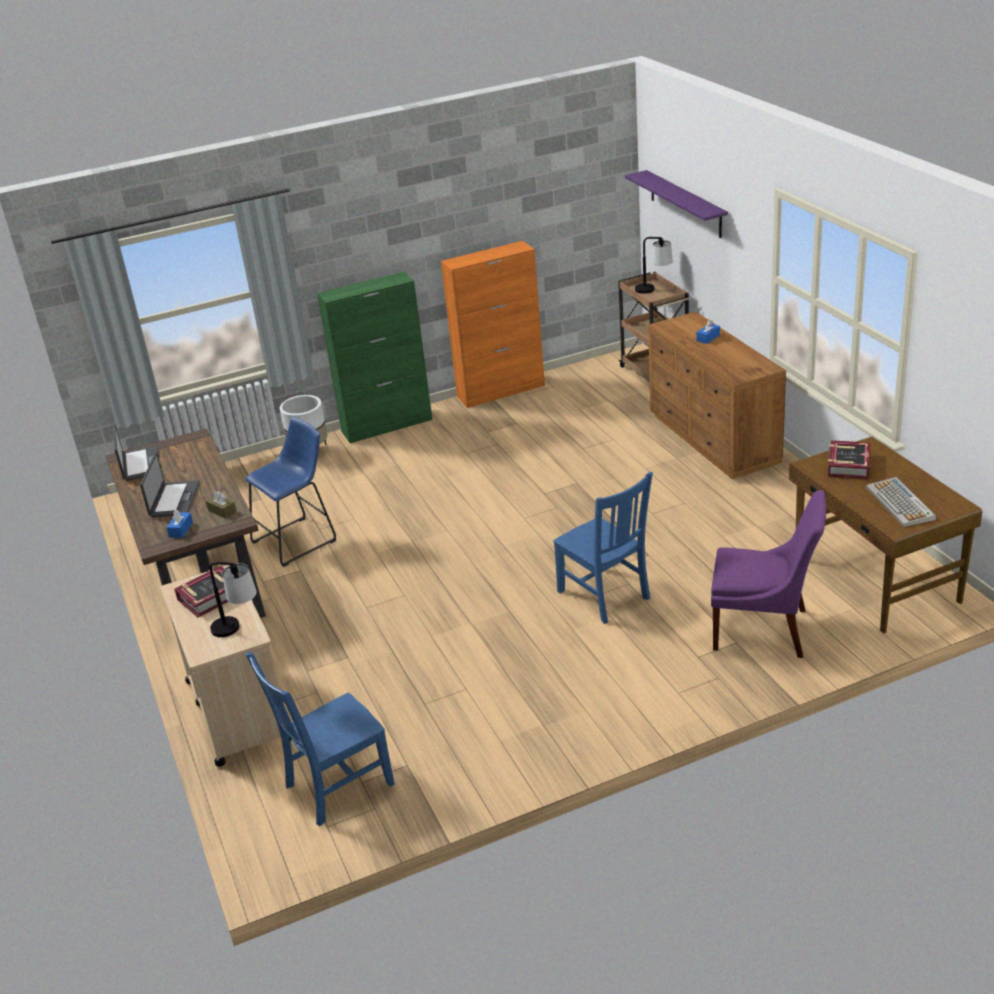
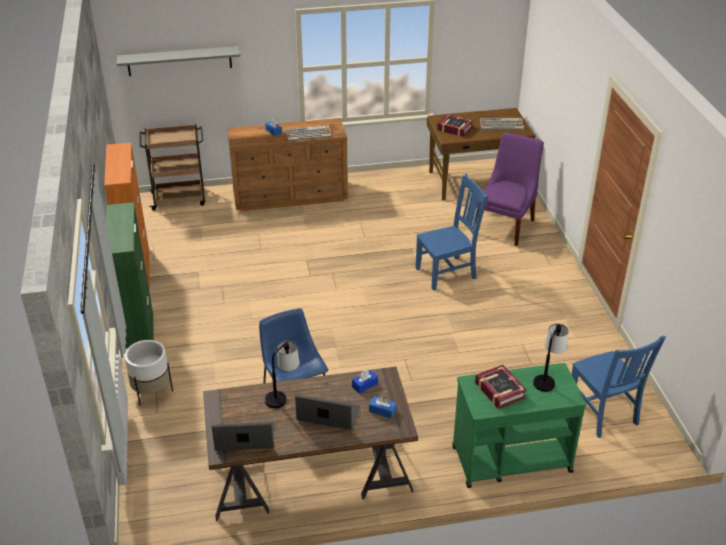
camera: 80 degrees left, 5 degrees up
beige cart [160,565,291,767] -> green cart [452,363,586,488]
brown tissue box [206,491,236,519] -> blue tissue box [352,369,378,394]
purple shelf [625,170,728,238] -> grey shelf [117,46,240,76]
table lamp [635,237,673,294] -> table lamp moved to [265,341,300,408]
none -> keyboard [286,125,332,141]

